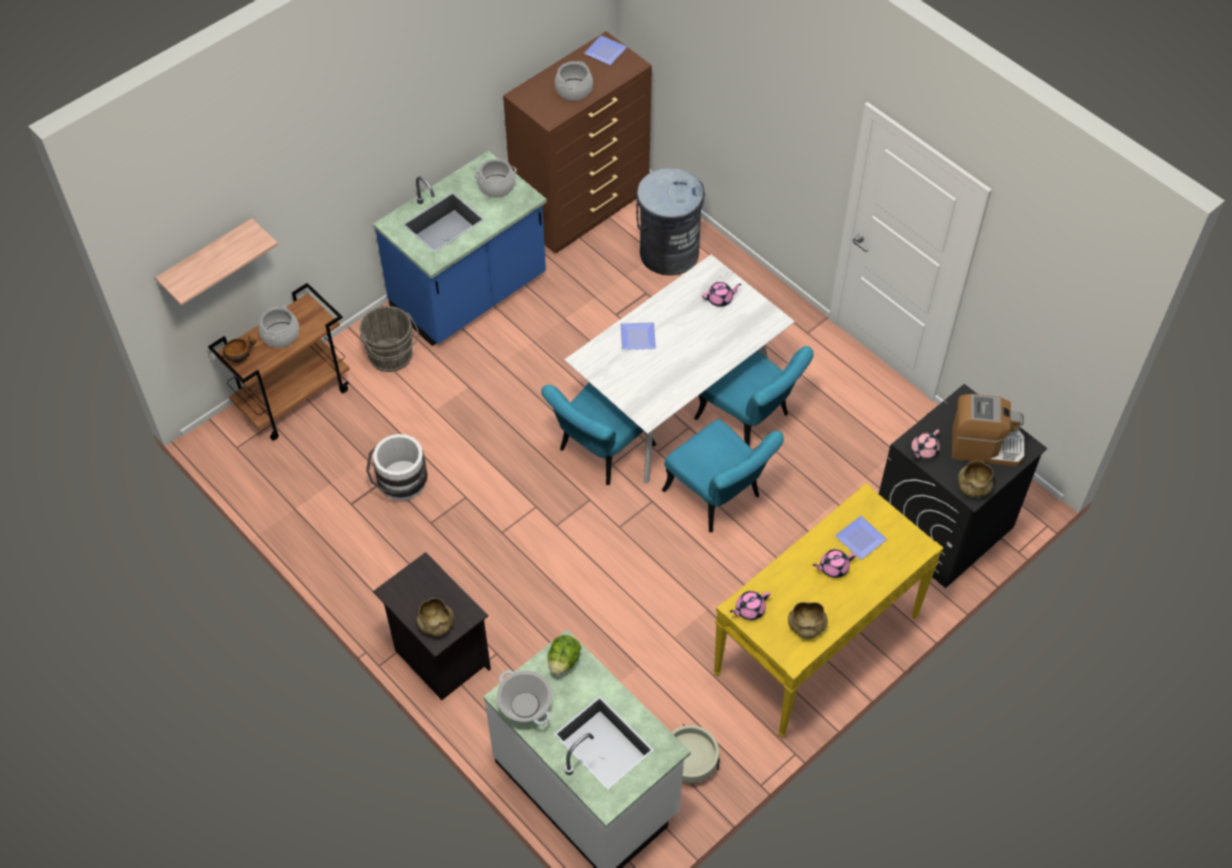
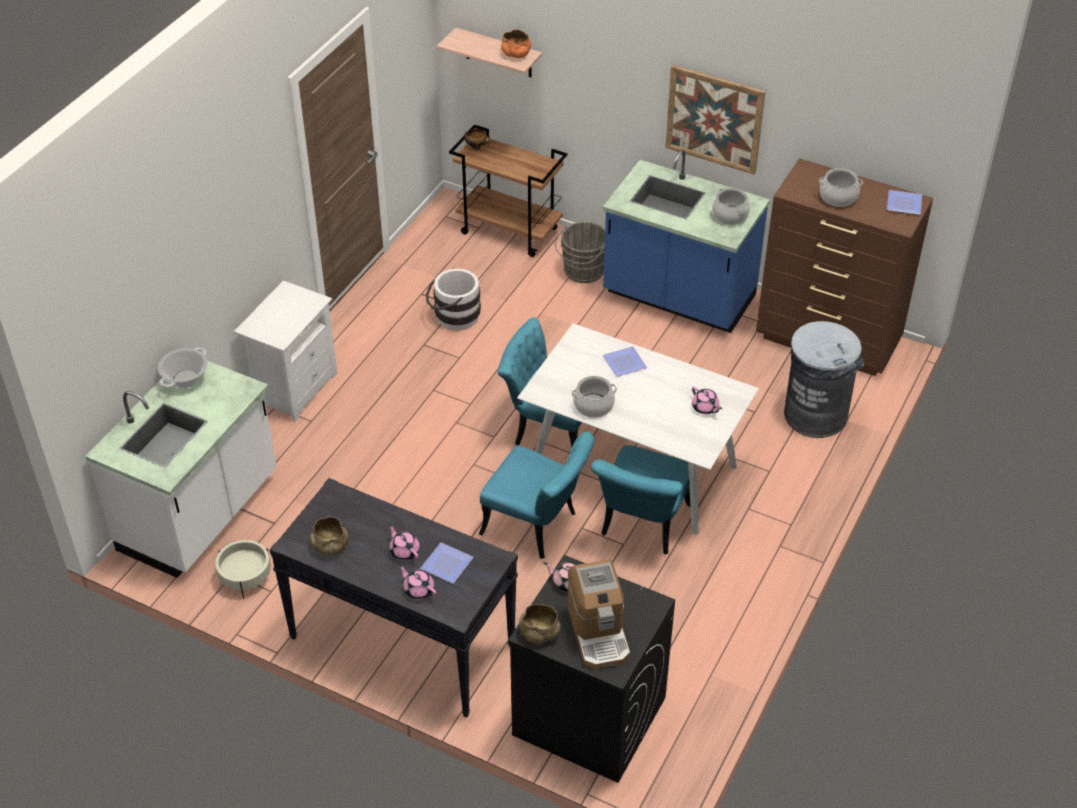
camera: 70 degrees right, 10 degrees down
cooking pot [259,305,299,348] -> cooking pot moved to [571,376,617,418]
black nightstand [373,552,491,700] -> white nightstand [234,280,337,422]
beige bowl [416,598,454,637] -> none
lettuce [548,635,581,675] -> none
turquoise chair [662,419,784,532] -> turquoise chair turned 90 degrees counterclockwise [479,431,594,559]
yellow console table [713,483,943,738] -> black console table [269,478,518,717]
pink teapot [730,591,770,620] -> pink teapot moved to [398,565,436,599]
none -> orange bowl [501,29,531,58]
none -> picture [665,65,765,175]

